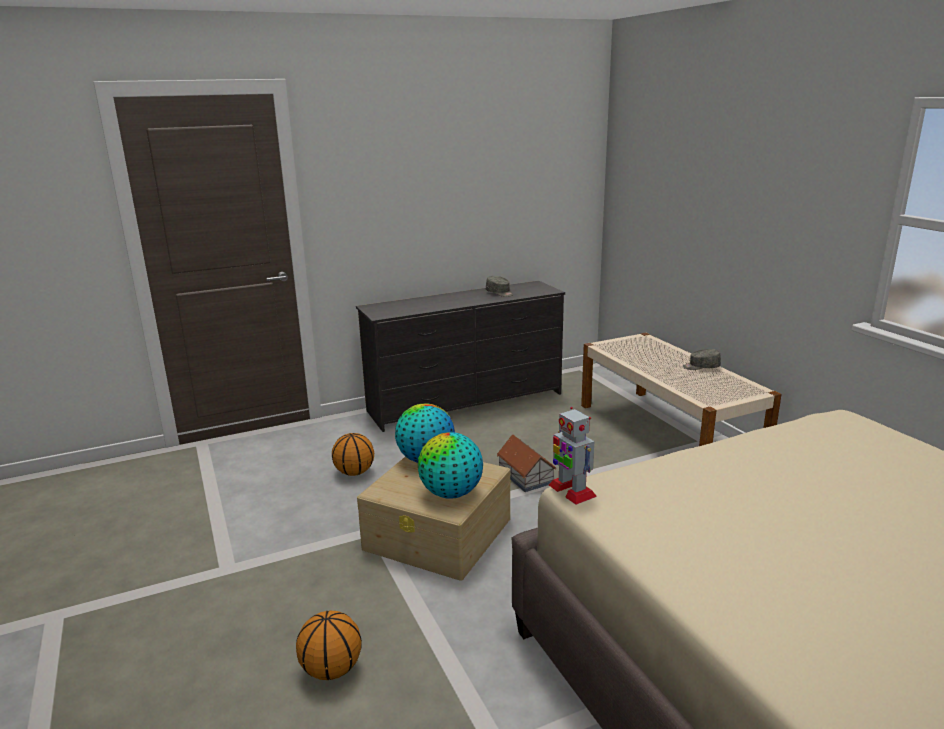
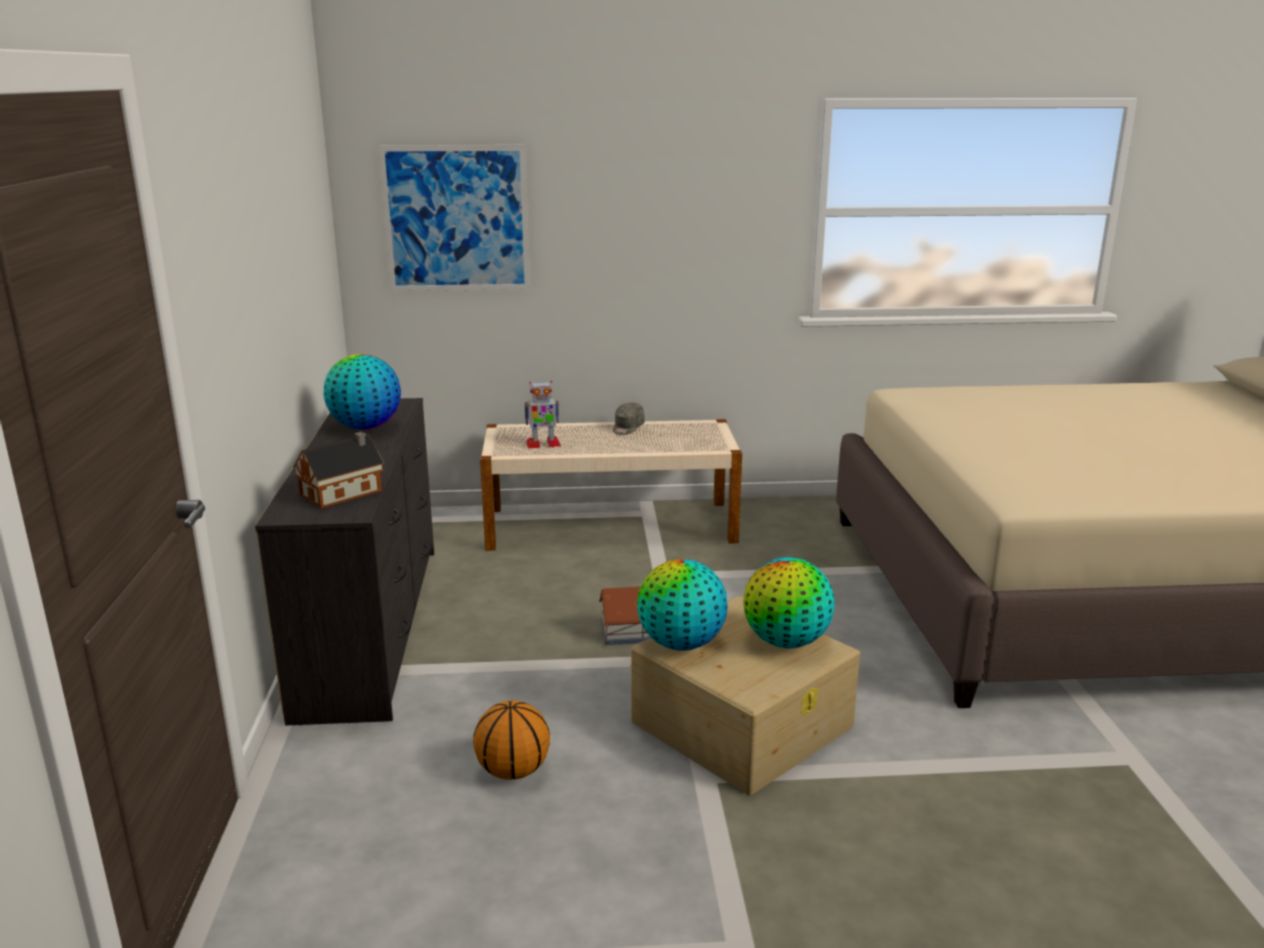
camera: 70 degrees left, 0 degrees up
basketball [296,611,362,680] -> none
grey cap [486,276,513,297] -> globe [324,354,401,430]
toy robot [549,407,597,505] -> toy robot moved to [524,381,561,448]
none -> toy house [293,432,384,508]
none -> picture [378,145,530,291]

